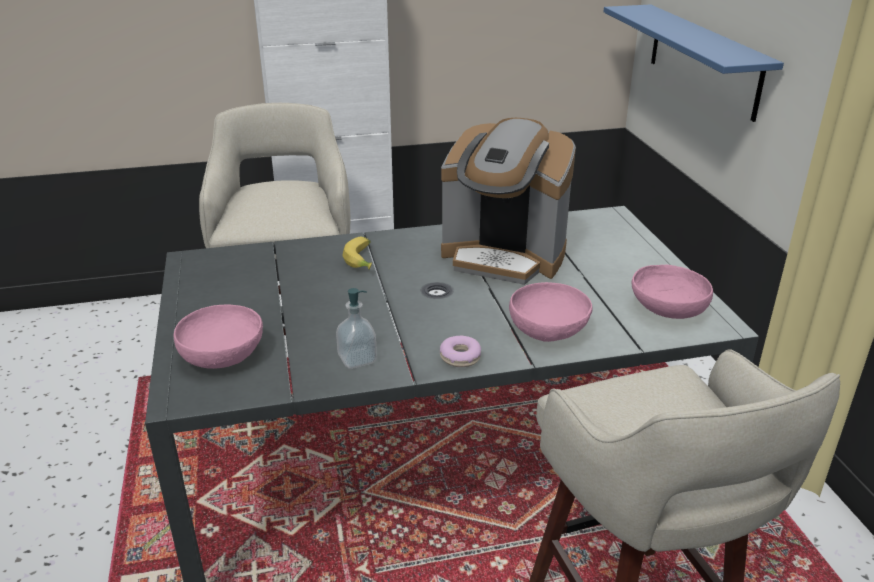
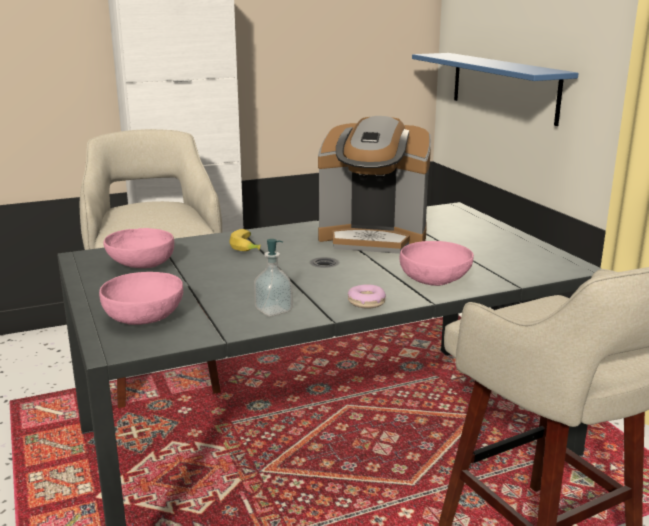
camera: 10 degrees left, 10 degrees down
pink bowl [632,265,713,319] -> pink bowl moved to [104,228,174,268]

